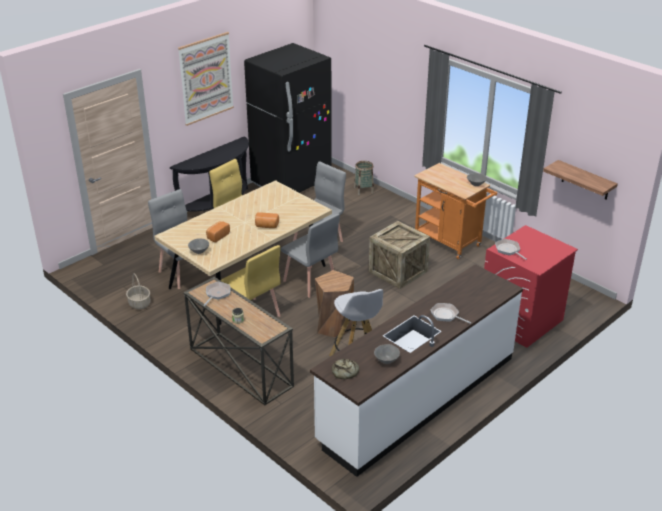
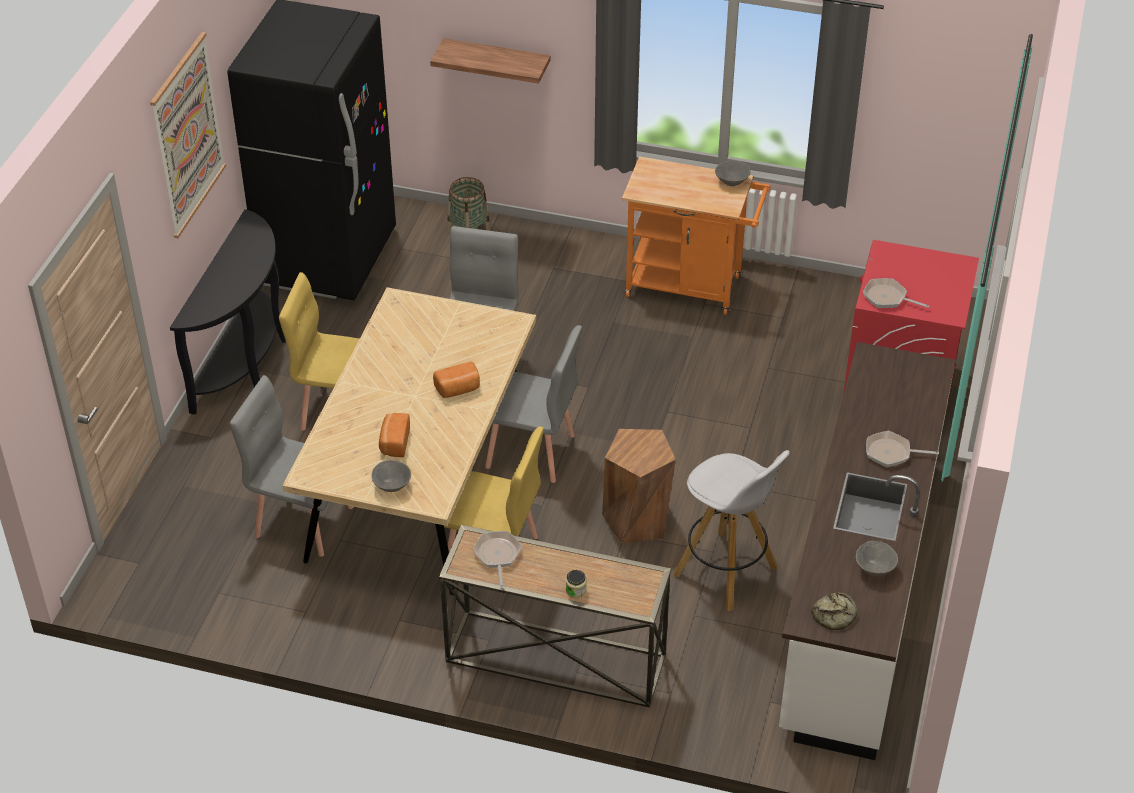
camera: 30 degrees left, 10 degrees up
basket [126,274,150,309] -> none
crate [369,221,430,289] -> none
shelf [543,160,618,200] -> shelf moved to [430,38,551,84]

